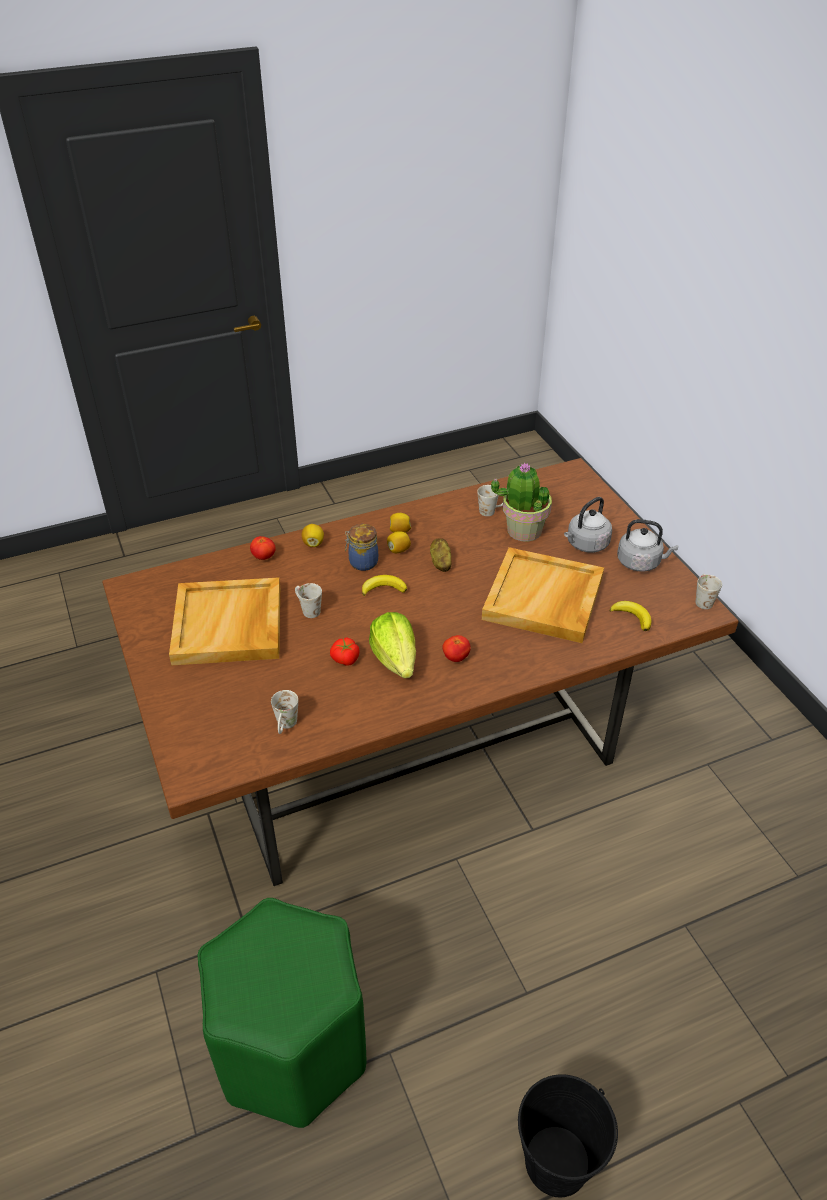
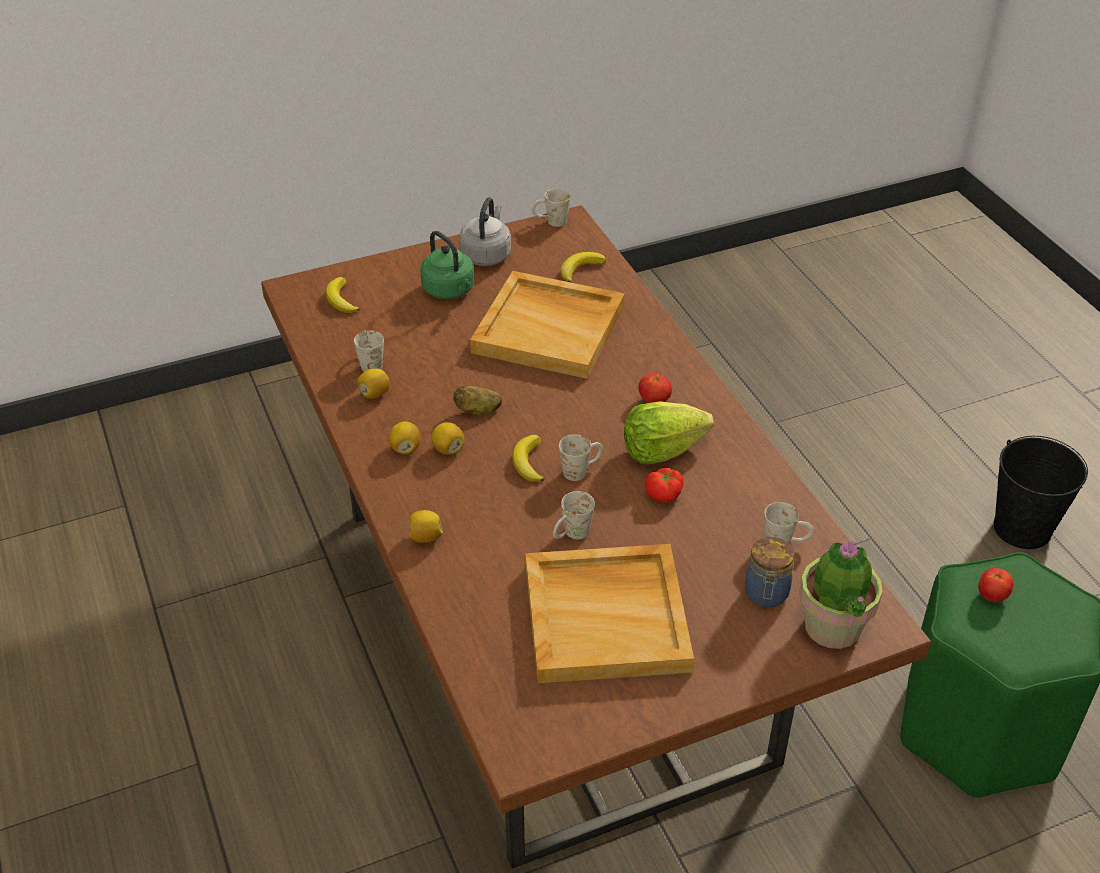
camera: 90 degrees left, 0 degrees up
tomato [250,536,276,560] -> tomato moved to [978,568,1014,602]
jar [345,524,378,571] -> jar moved to [745,537,795,607]
potted plant [491,463,552,542] -> potted plant moved to [799,540,883,649]
grey kettle [564,497,612,553] -> green kettle [420,231,474,299]
none -> banana [326,277,360,313]
none -> lemon [358,369,390,399]
none -> white mug [559,434,603,481]

